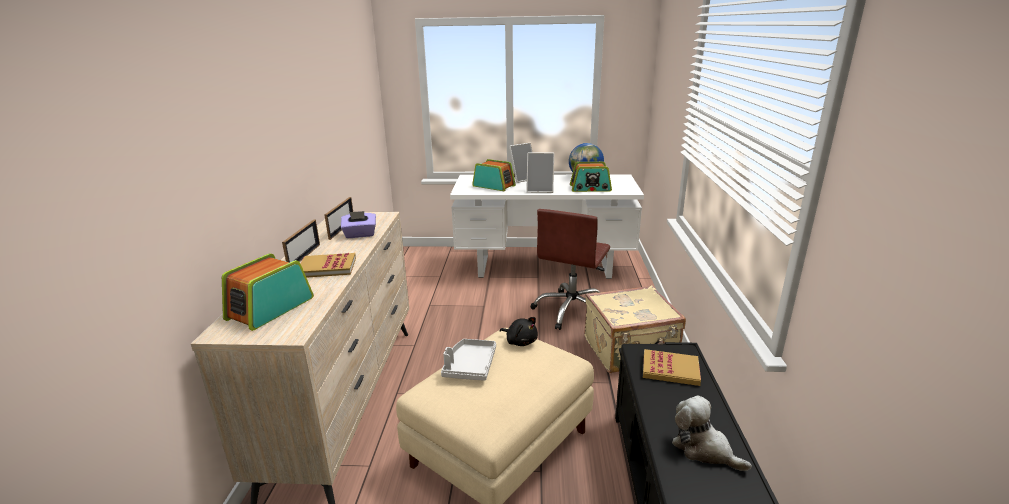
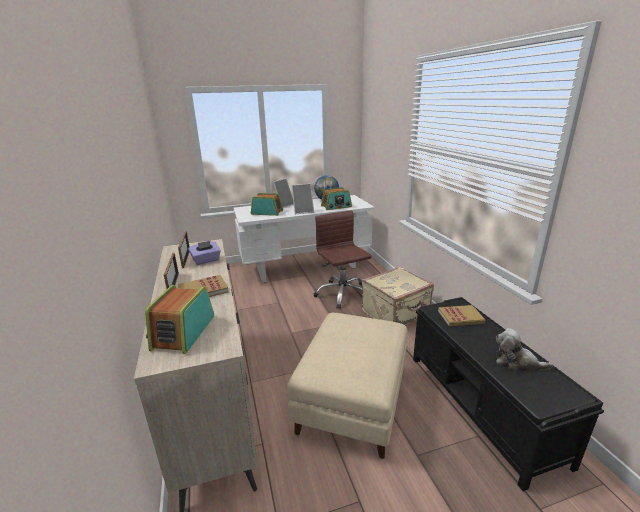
camera: 20 degrees left, 0 degrees up
grey tray [441,339,496,381] -> none
black plush toy [500,317,538,346] -> none
brown office chair [531,209,610,330] -> brown office chair turned 150 degrees clockwise [314,211,372,309]

